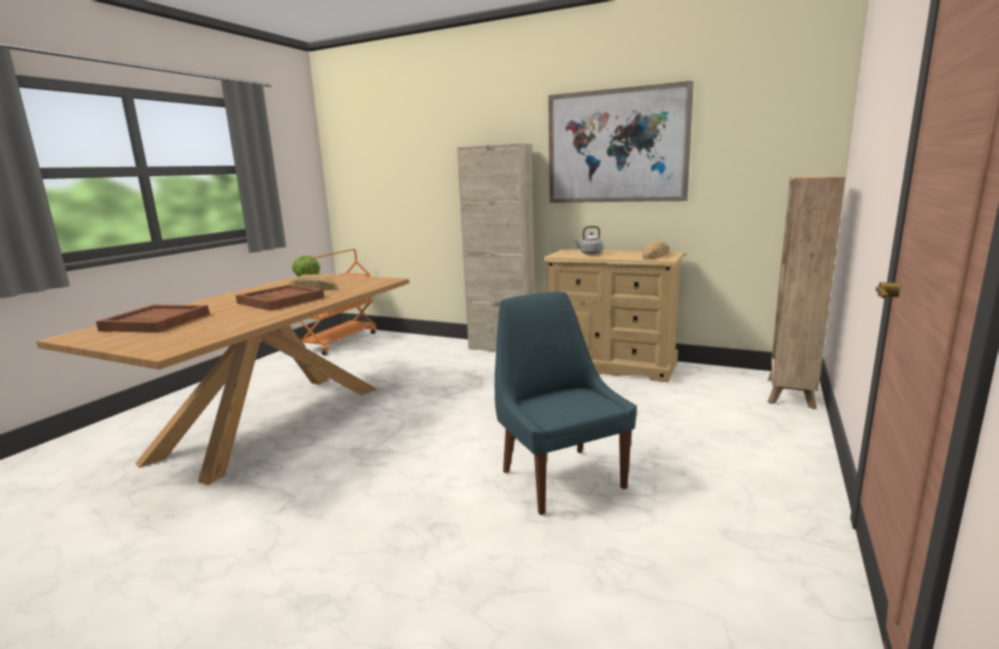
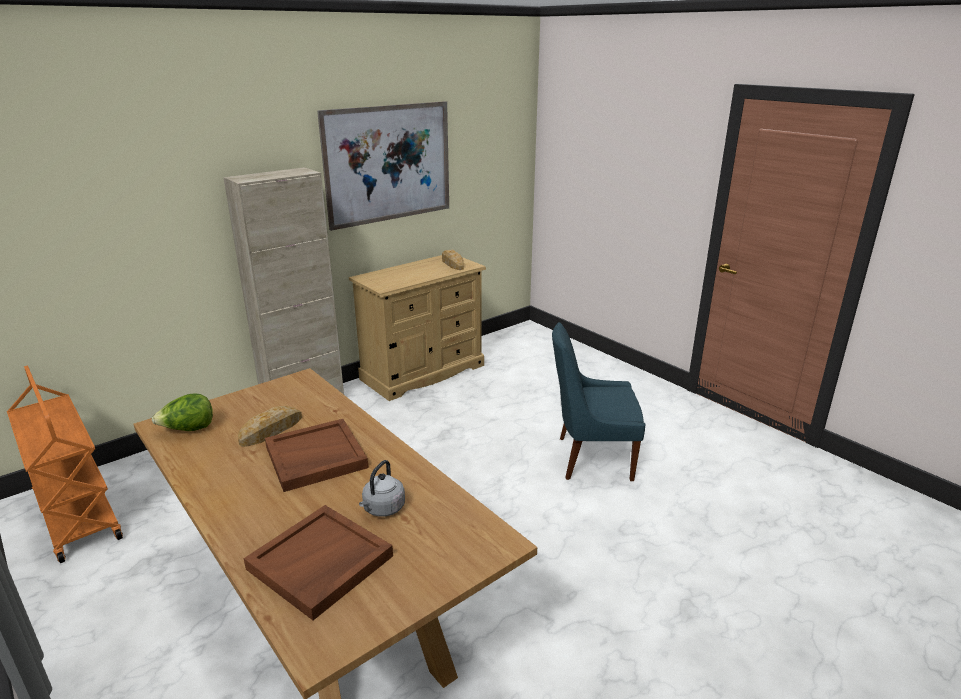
camera: 65 degrees left, 10 degrees up
grey kettle [574,226,603,255] -> grey kettle moved to [359,460,405,517]
brown bookcase [767,175,845,410] -> none

